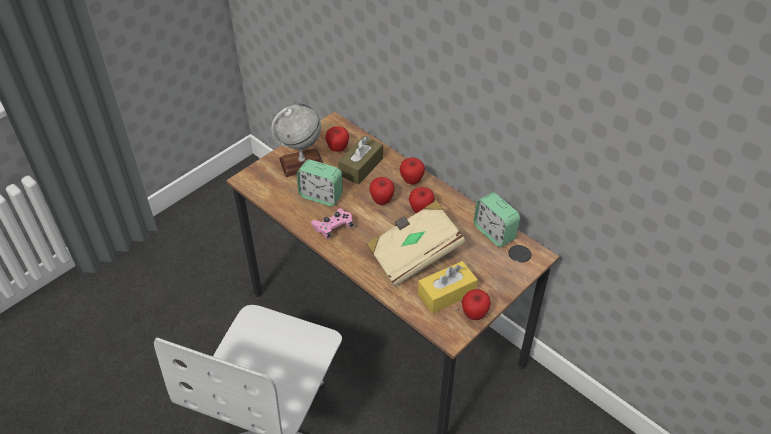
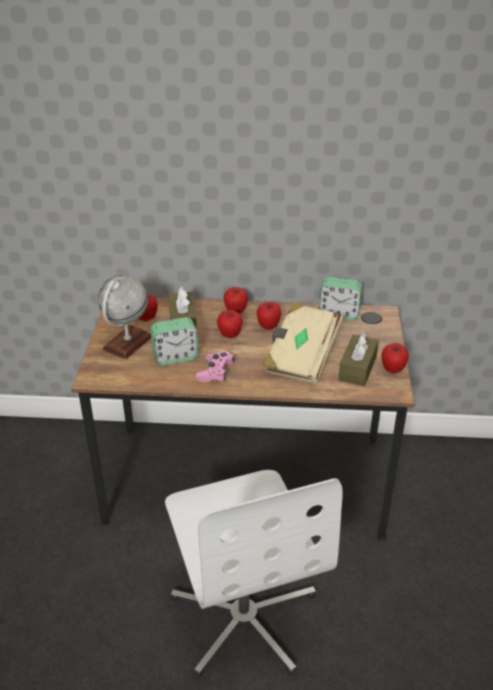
camera: 40 degrees left, 10 degrees down
yellow tissue box [418,261,478,314] -> brown tissue box [338,332,379,386]

